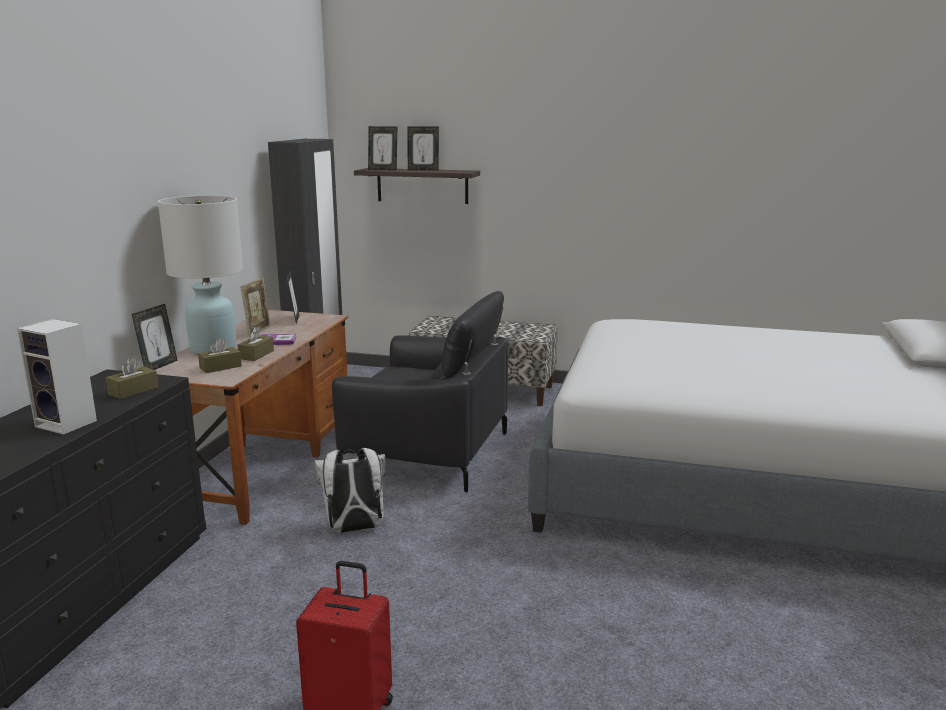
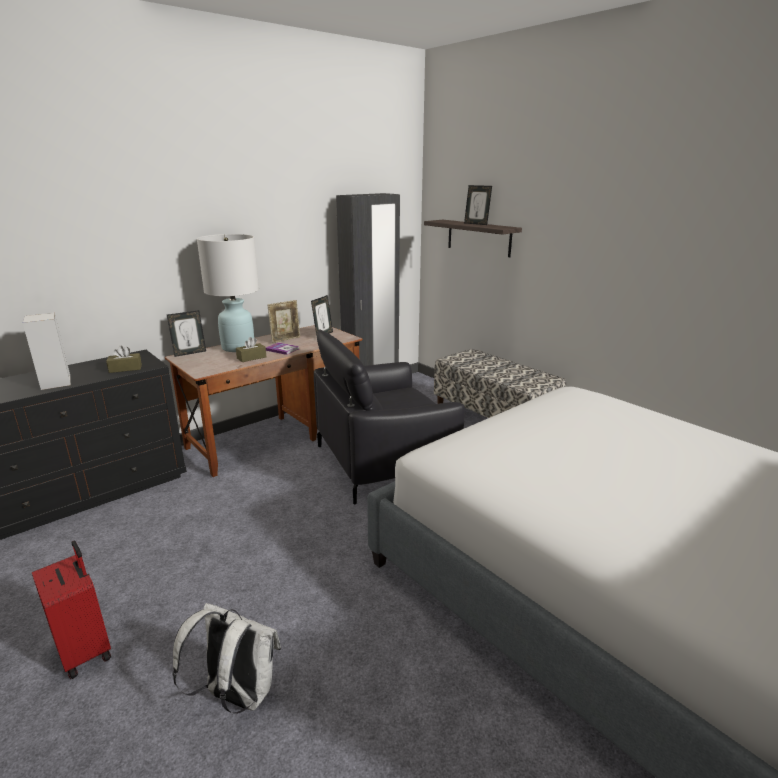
camera: 35 degrees right, 5 degrees up
brown tissue box [198,338,242,373] -> none
white backpack [314,448,386,533] -> white backpack moved to [172,603,281,714]
black armchair [332,291,508,492] -> black armchair turned 105 degrees clockwise [314,330,465,505]
picture frame [368,126,397,170] -> none

